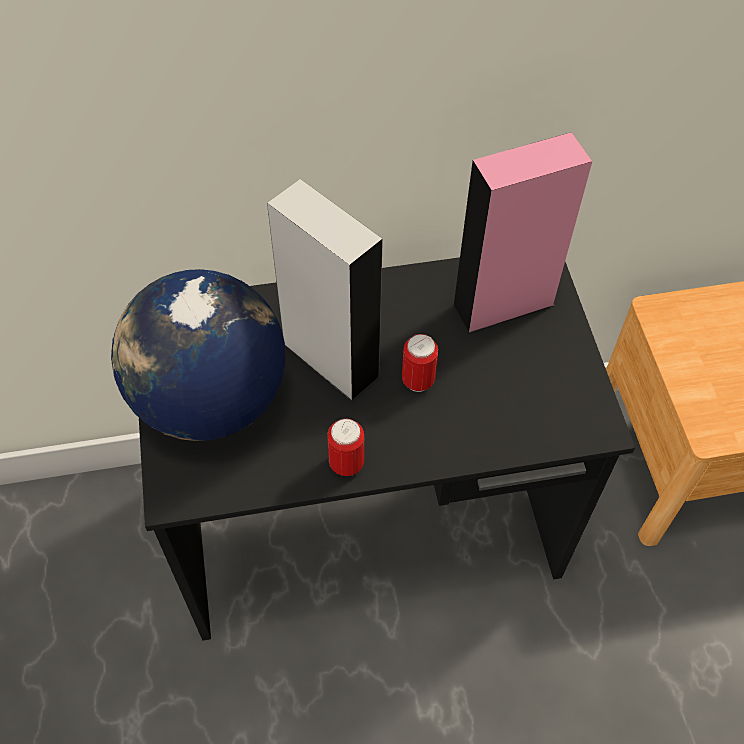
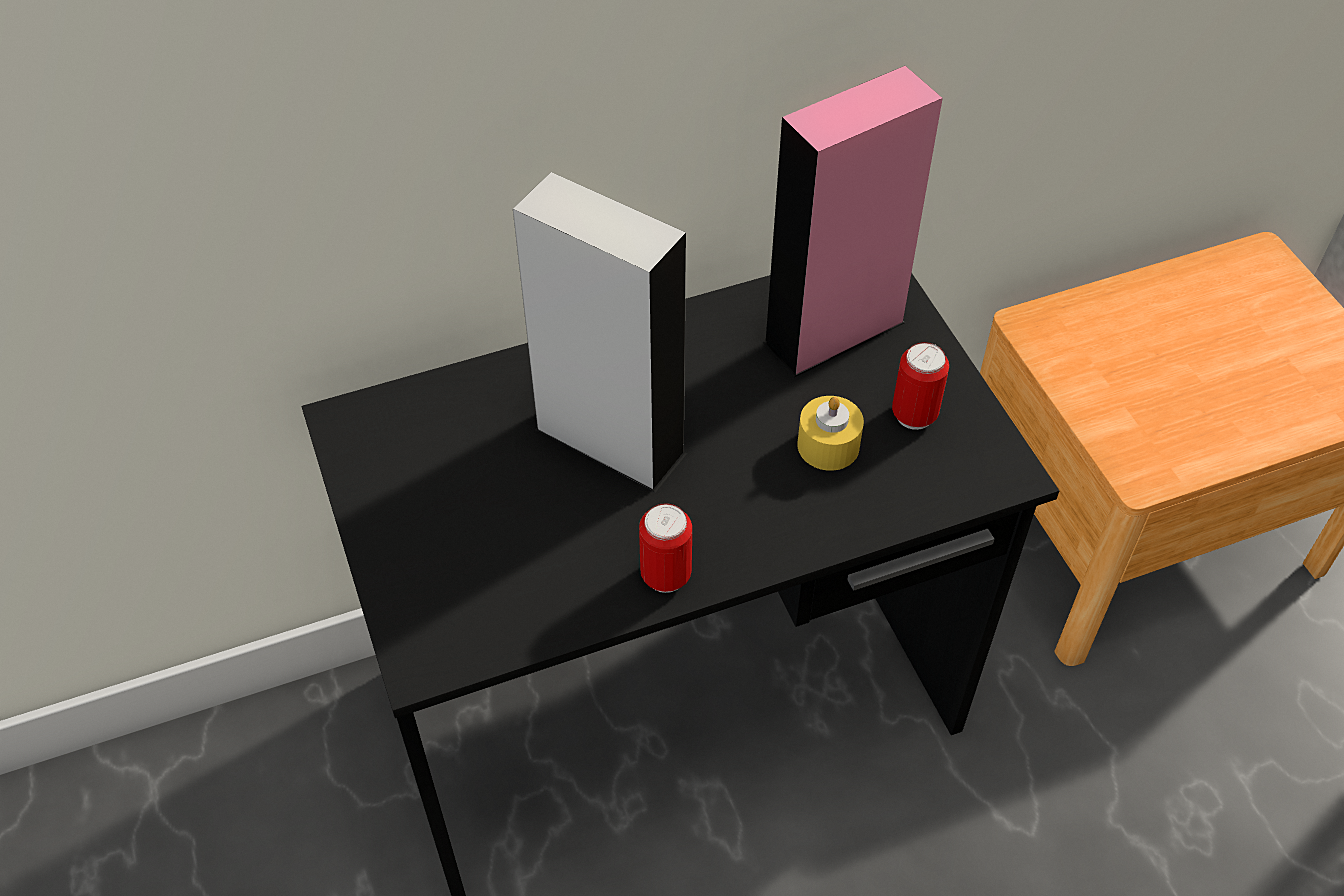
camera: 10 degrees left, 5 degrees down
globe [111,269,285,441] -> none
can [402,334,438,392] -> can moved to [892,342,949,430]
none -> yellow candle [797,396,864,471]

